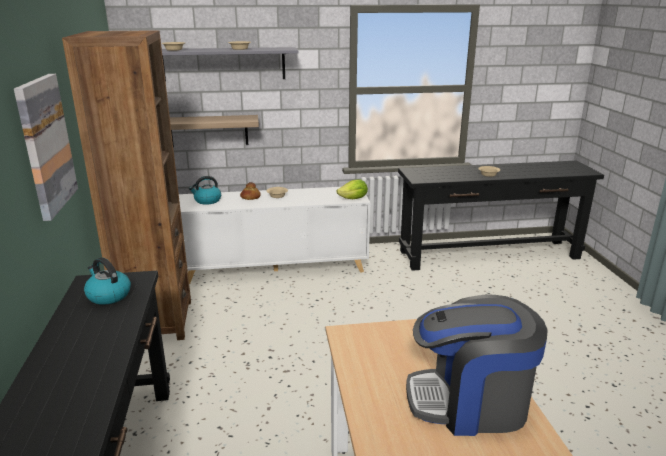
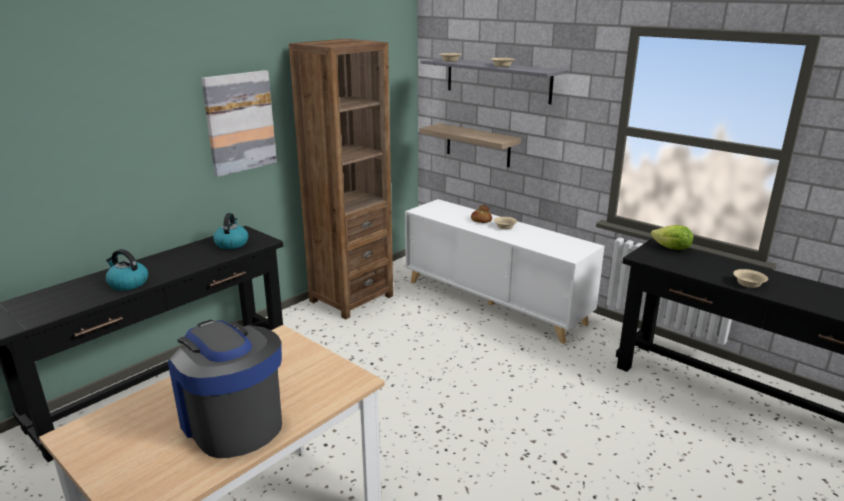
camera: 50 degrees right, 0 degrees up
kettle [189,176,221,205] -> kettle moved to [106,249,148,291]
lettuce [337,179,368,199] -> lettuce moved to [651,225,694,250]

